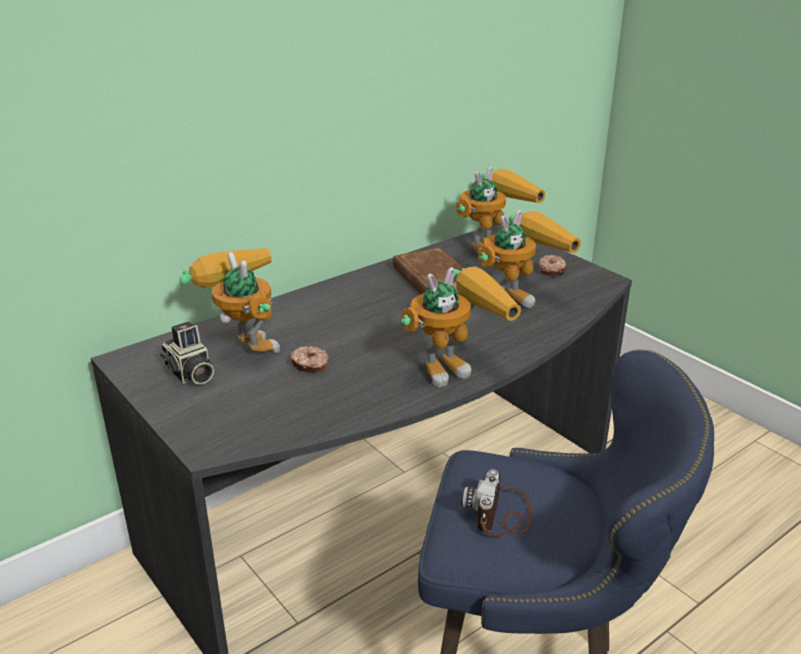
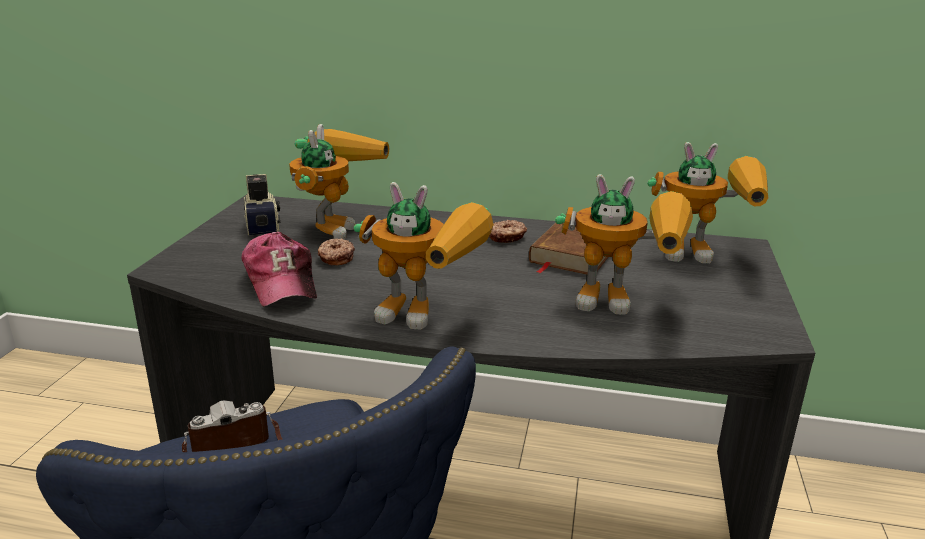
camera: 50 degrees right, 5 degrees down
camera [160,321,214,385] -> camera turned 150 degrees clockwise [244,174,280,235]
donut [538,255,566,277] -> donut moved to [489,220,527,243]
none -> cap [242,232,317,307]

